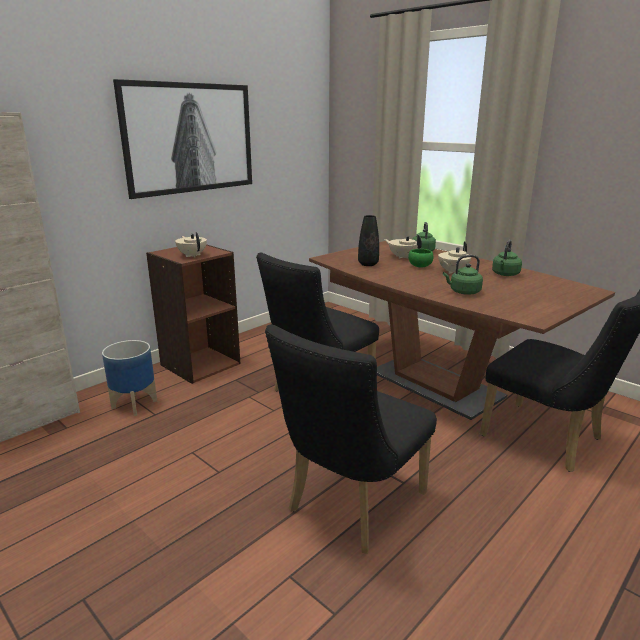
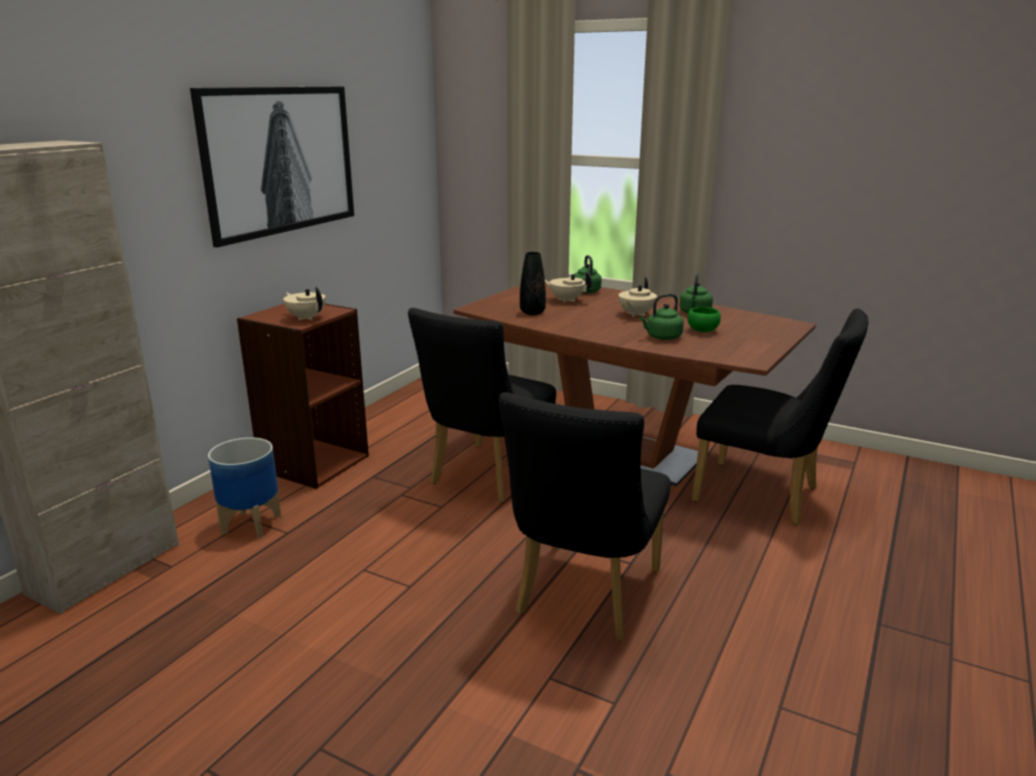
camera: 15 degrees left, 0 degrees up
green bowl [408,249,433,268] -> green bowl moved to [687,307,721,332]

